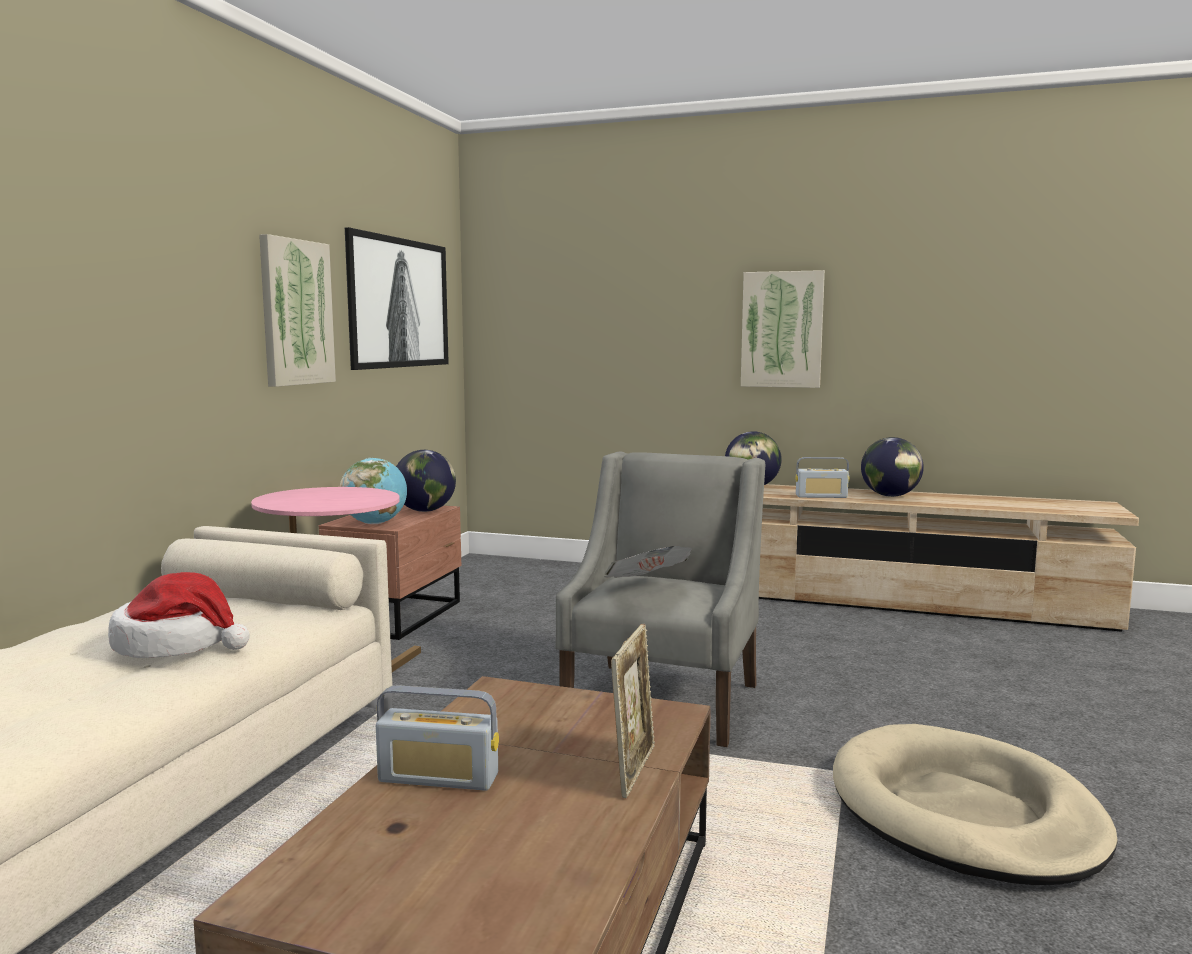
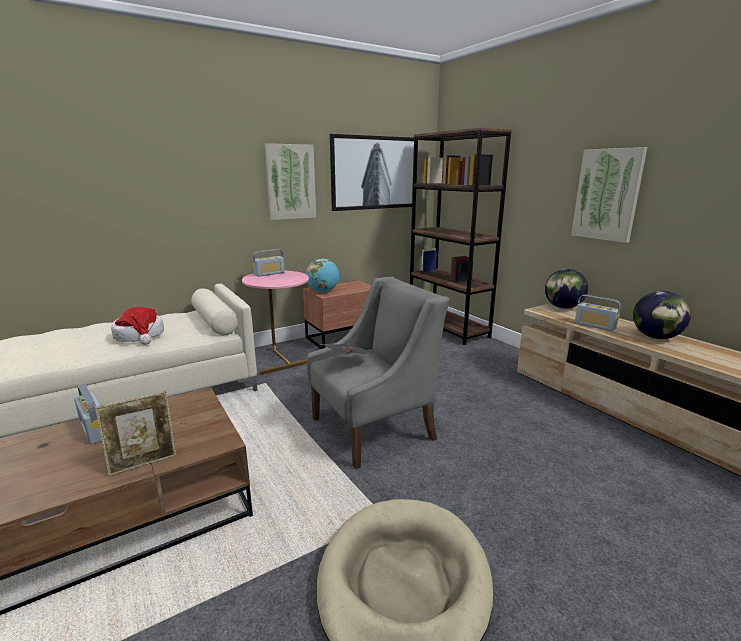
camera: 40 degrees right, 10 degrees up
globe [396,450,456,512] -> none
none -> radio [253,249,285,277]
none -> brown bookcase [410,127,512,345]

